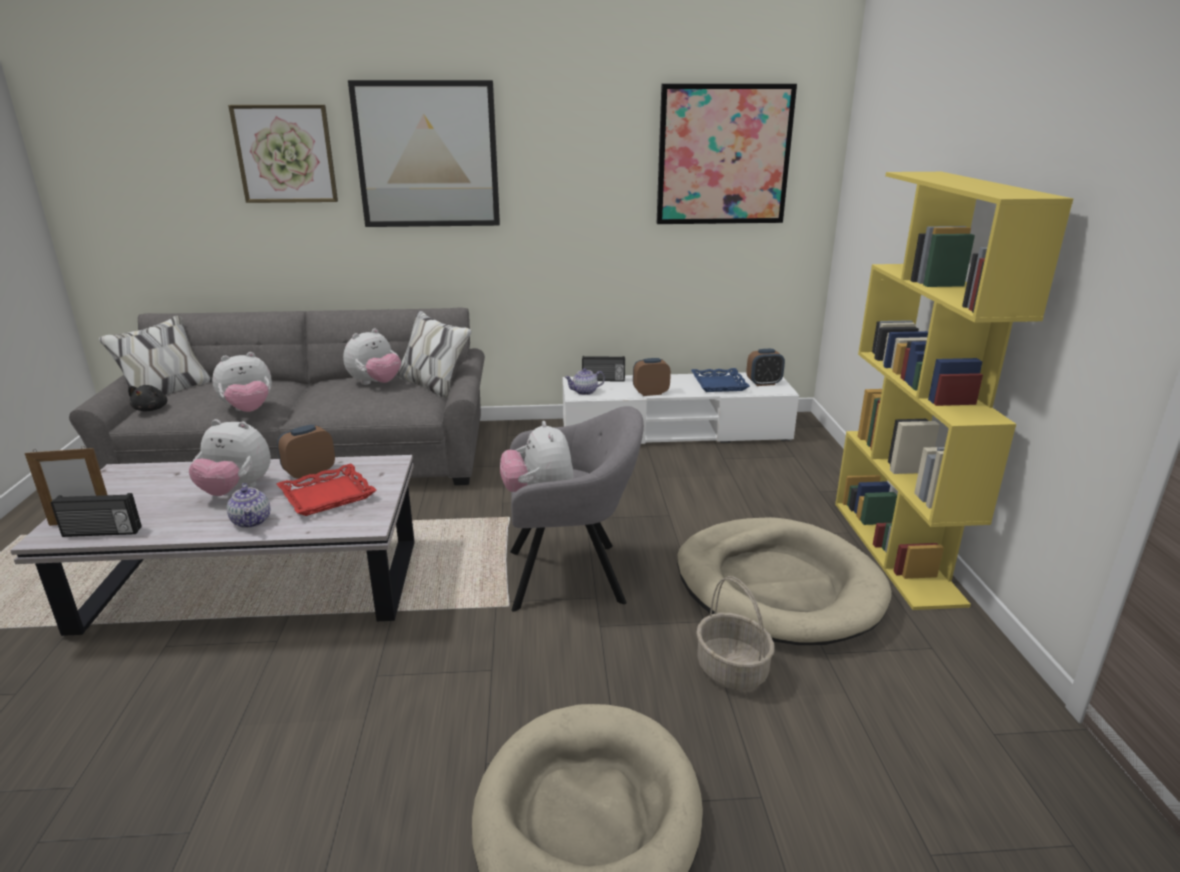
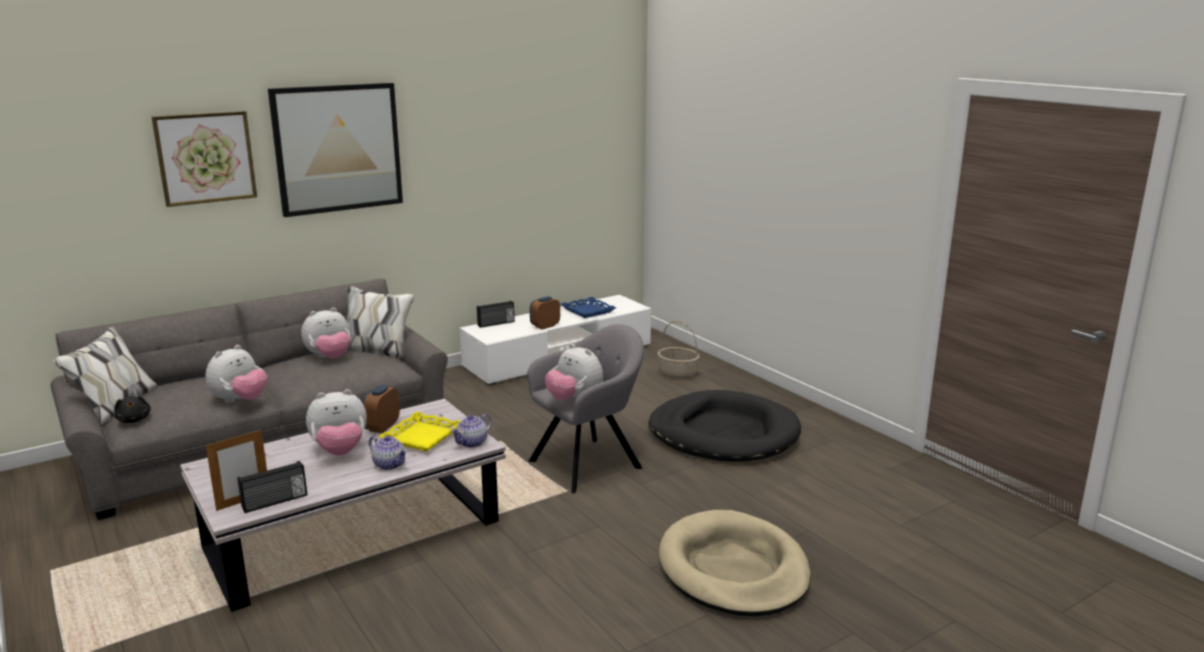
camera: 30 degrees left, 5 degrees down
red tray [277,464,377,516] -> yellow tray [378,411,461,452]
plush toy [343,328,401,385] -> plush toy turned 45 degrees clockwise [301,307,351,358]
teapot [565,368,605,395] -> teapot moved to [451,414,492,448]
picture [657,84,797,224] -> none
beige dog bed [677,517,892,645] -> black dog bed [649,390,801,462]
basket [696,576,774,690] -> basket moved to [658,321,700,379]
alarm clock [746,349,785,386] -> none
yellow bookcase [835,172,1073,610] -> none

